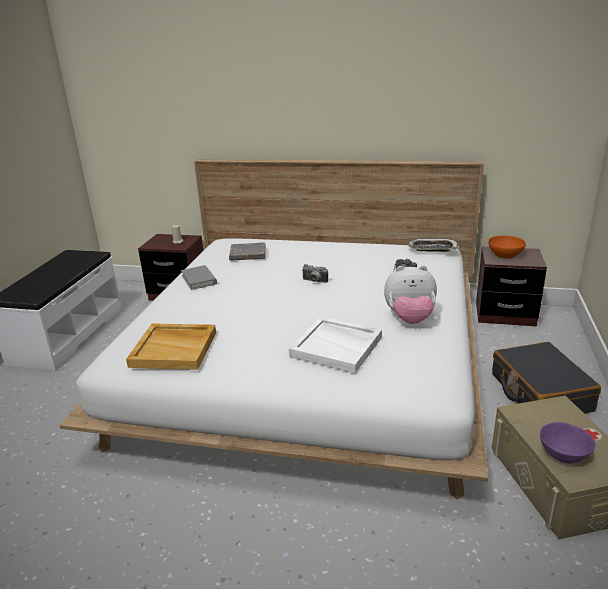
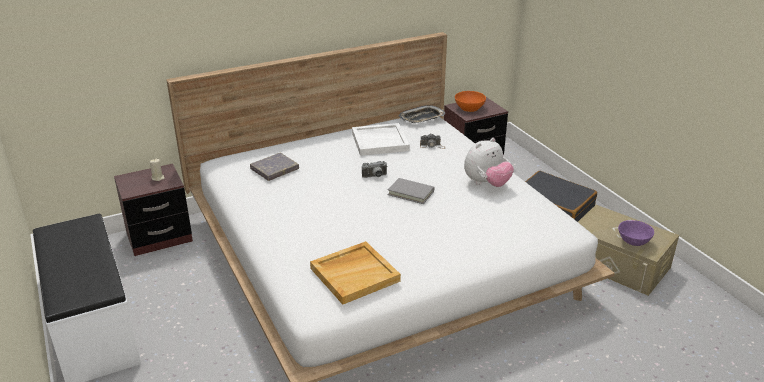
camera: 40 degrees left, 5 degrees up
grey book [181,265,217,290] -> grey book moved to [388,178,435,204]
white tray [289,317,382,373] -> white tray moved to [352,123,410,156]

